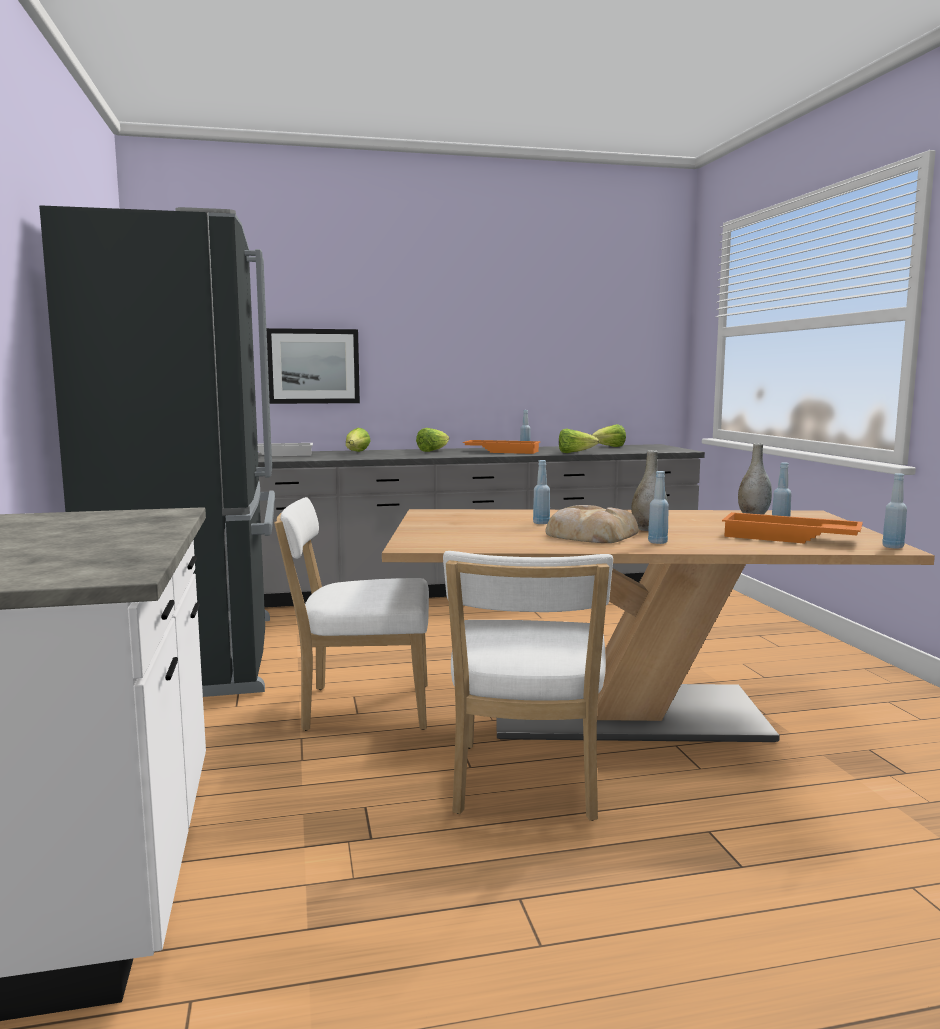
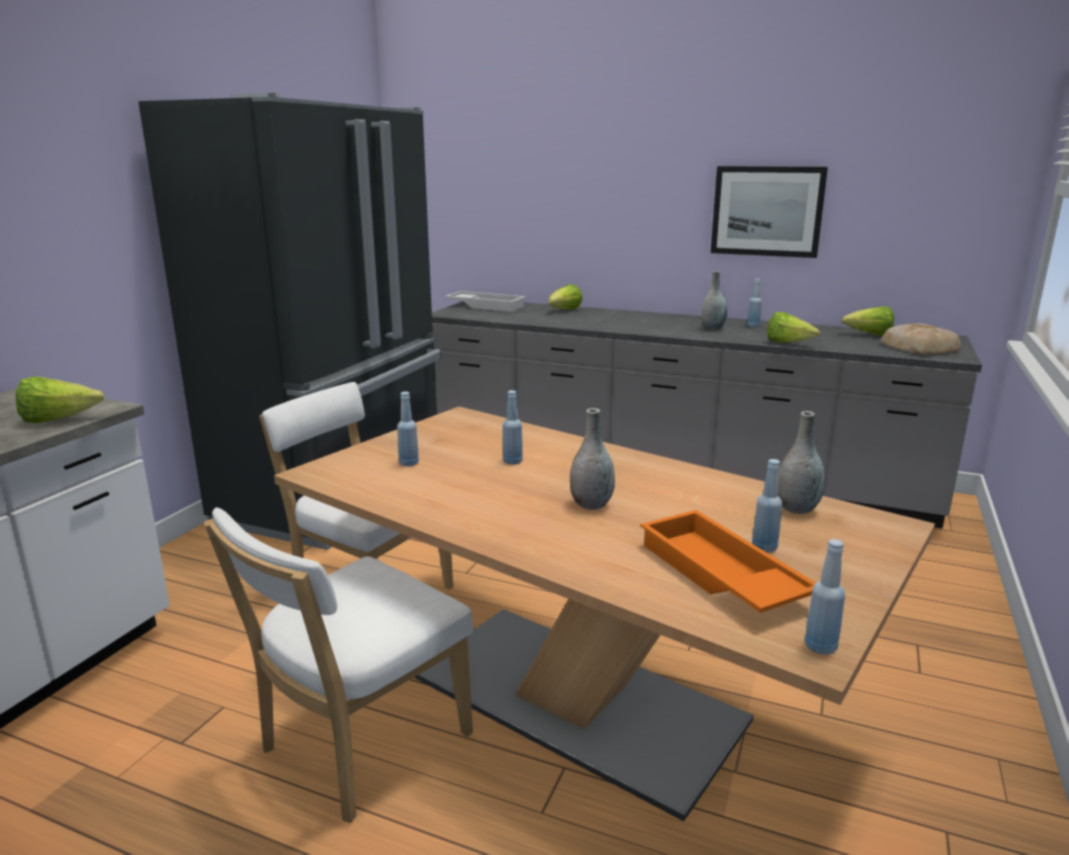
camera: 35 degrees right, 10 degrees up
picture [267,328,360,404] -> picture moved to [711,166,828,258]
lettuce [416,428,449,452] -> lettuce moved to [16,376,104,423]
orange tray [463,440,541,454] -> grey vase [701,271,727,330]
bread [545,505,639,543] -> bread moved to [881,323,962,355]
blue bottle [648,471,669,544] -> blue bottle moved to [397,392,419,466]

